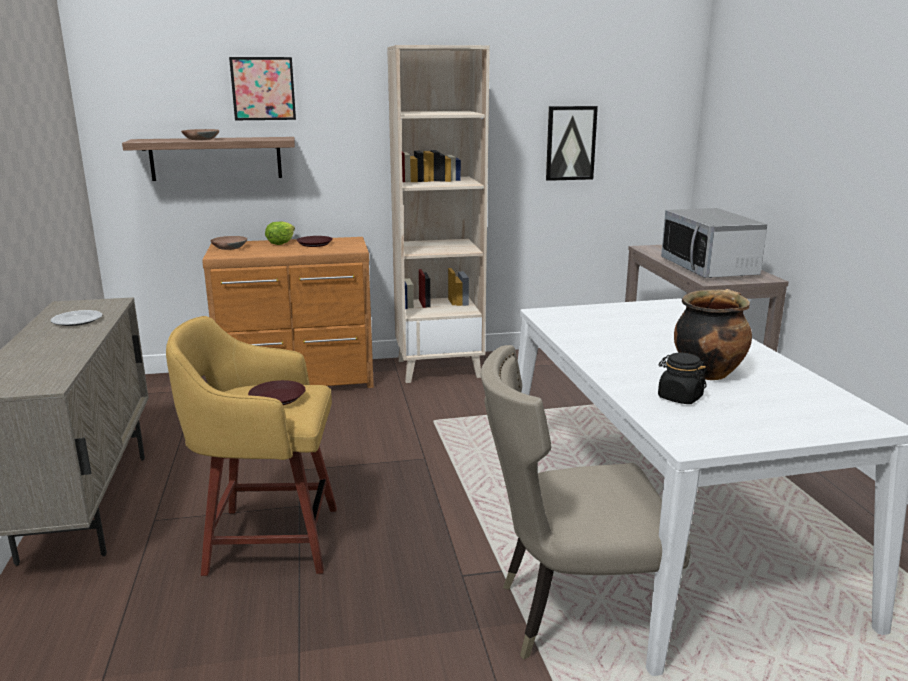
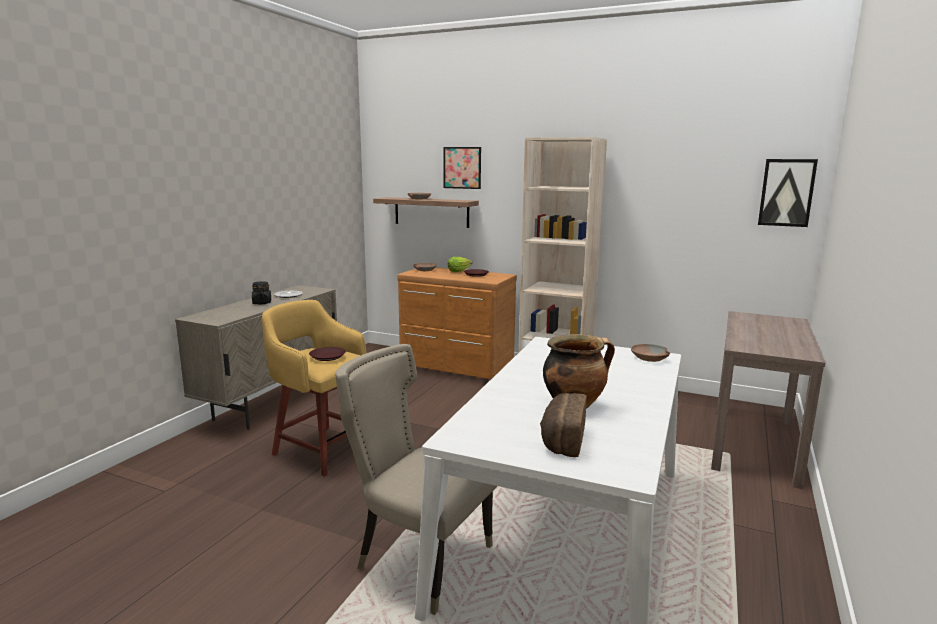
camera: 35 degrees right, 5 degrees down
picture [546,106,598,181] -> picture moved to [758,159,818,227]
black jar [658,353,707,404] -> black jar moved to [252,281,271,304]
microwave [661,208,767,278] -> none
none -> bread [540,393,587,457]
none -> brown bowl [631,344,670,362]

